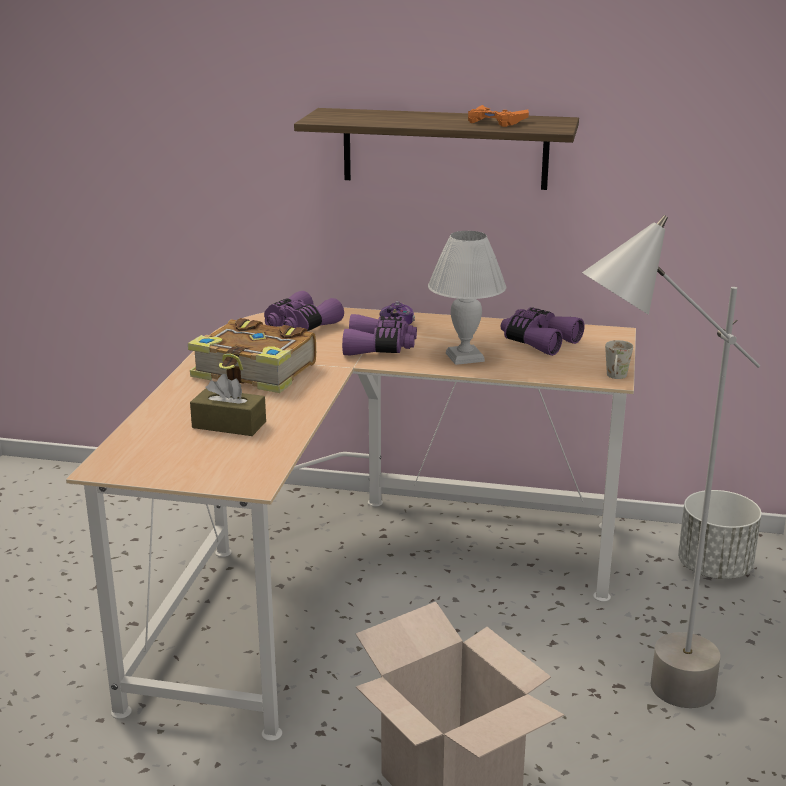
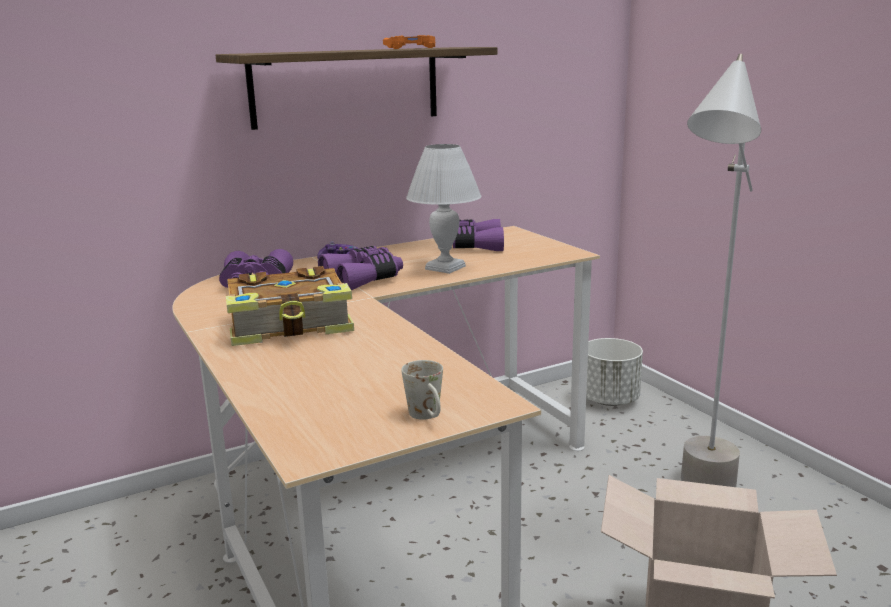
camera: 40 degrees left, 5 degrees down
brown tissue box [190,374,266,436] -> none
white mug [605,340,633,379] -> white mug moved to [401,360,443,420]

